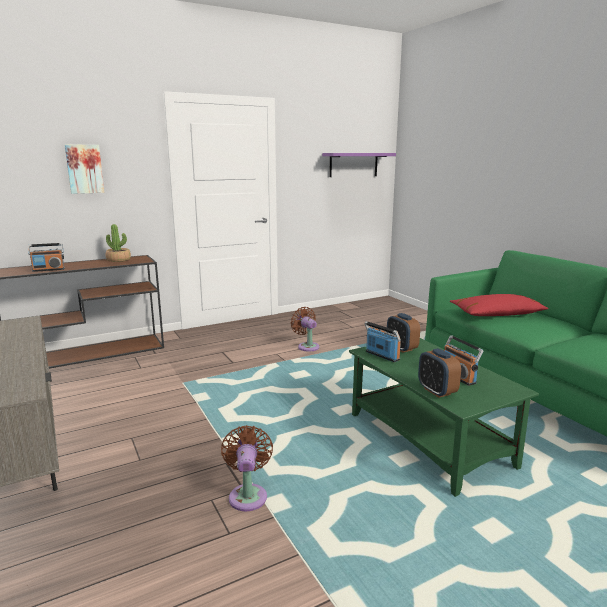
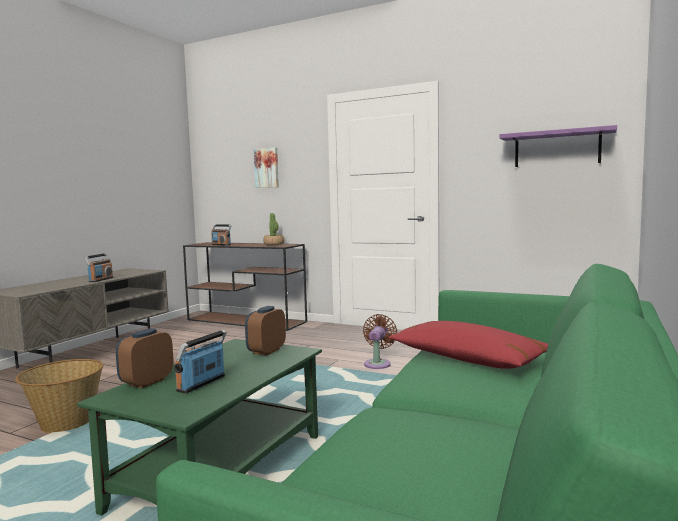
camera: 55 degrees right, 10 degrees down
brown fan [221,425,273,511] -> basket [15,359,103,433]
radio [364,321,401,362] -> radio moved to [85,253,113,282]

